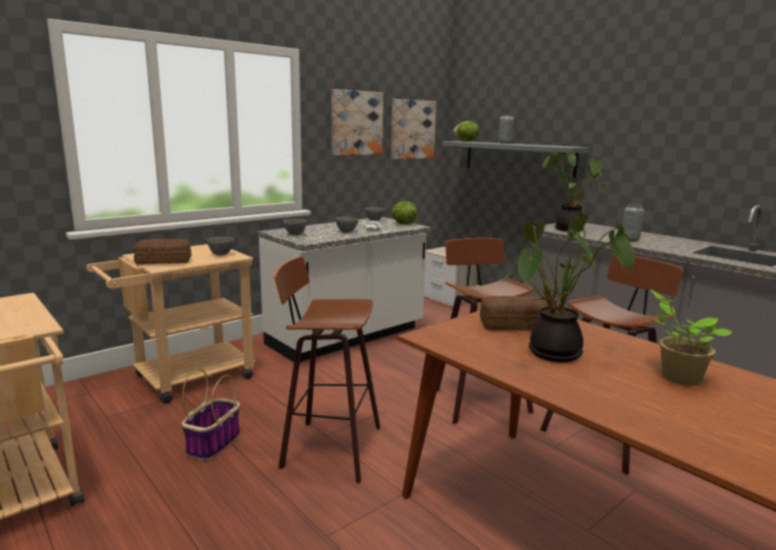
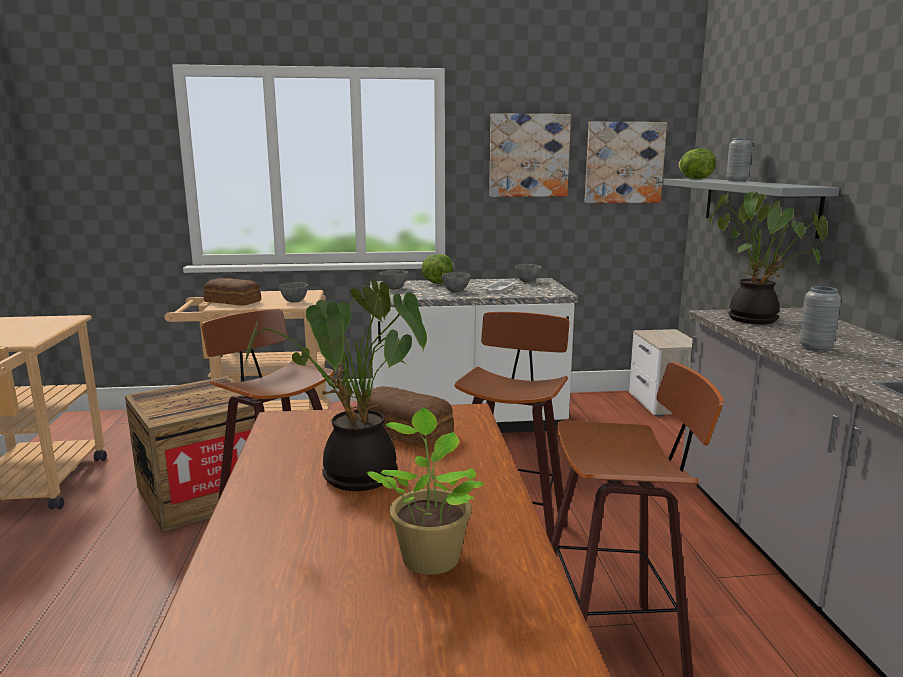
camera: 35 degrees right, 0 degrees up
basket [182,369,240,461] -> crate [125,376,255,532]
lettuce [392,201,417,224] -> lettuce moved to [421,254,453,284]

